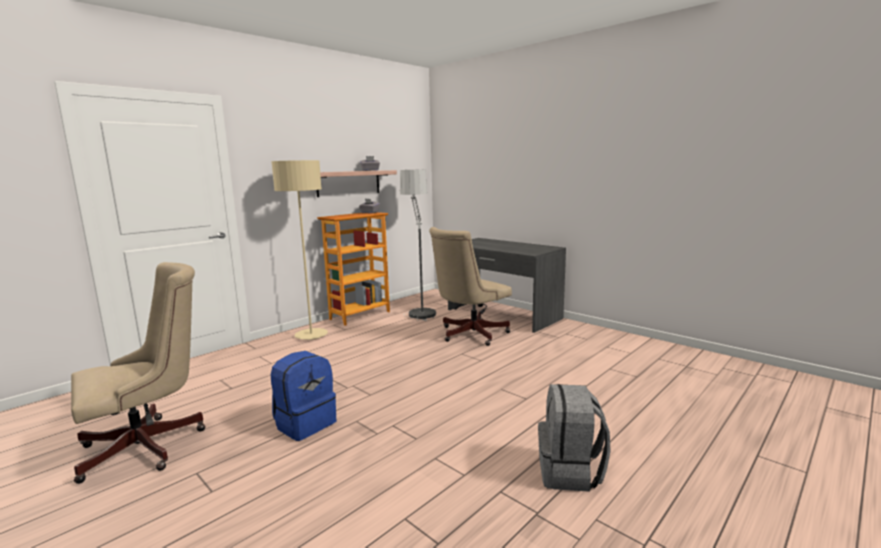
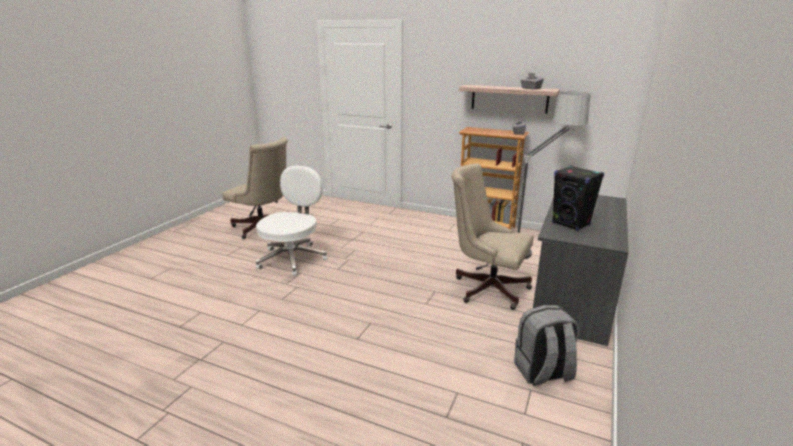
camera: 70 degrees right, 10 degrees up
beige floor lamp [271,160,328,340] -> none
blue backpack [271,351,336,441] -> white office chair [256,166,327,276]
grey backpack [538,384,611,492] -> grey backpack moved to [514,305,579,386]
none -> black speaker [552,165,604,231]

